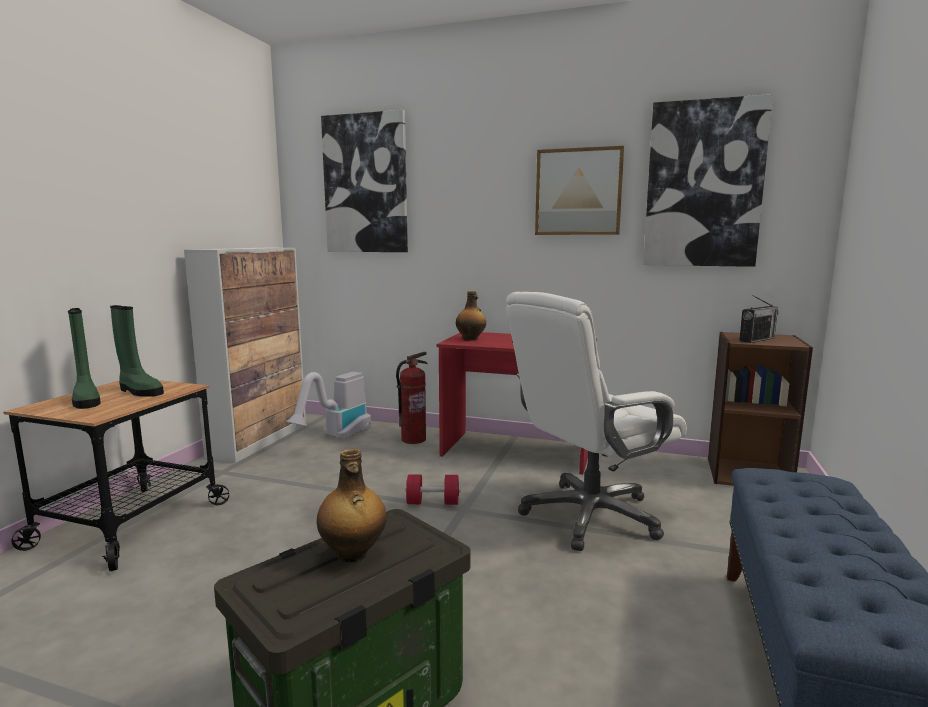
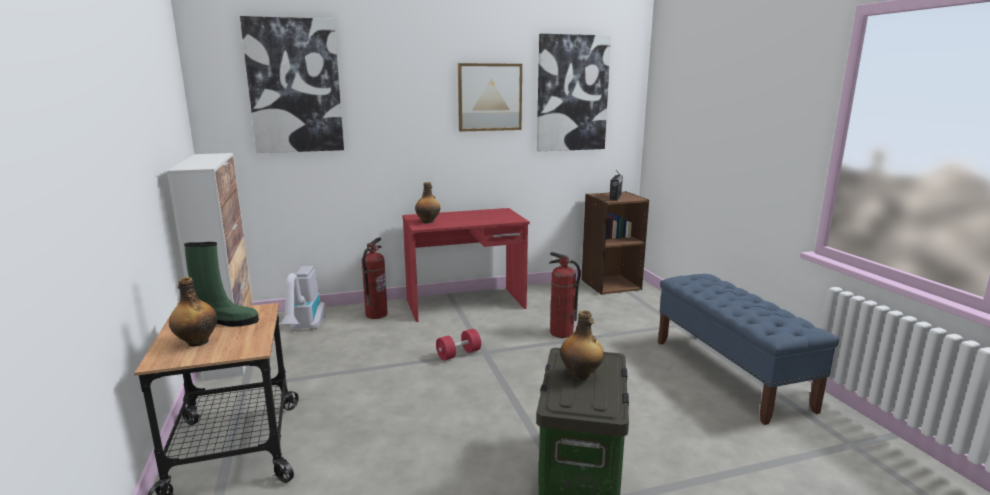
camera: 35 degrees left, 5 degrees up
green boot [68,308,101,409] -> bottle [169,277,217,347]
white office chair [506,292,687,551] -> fire extinguisher [549,252,581,338]

